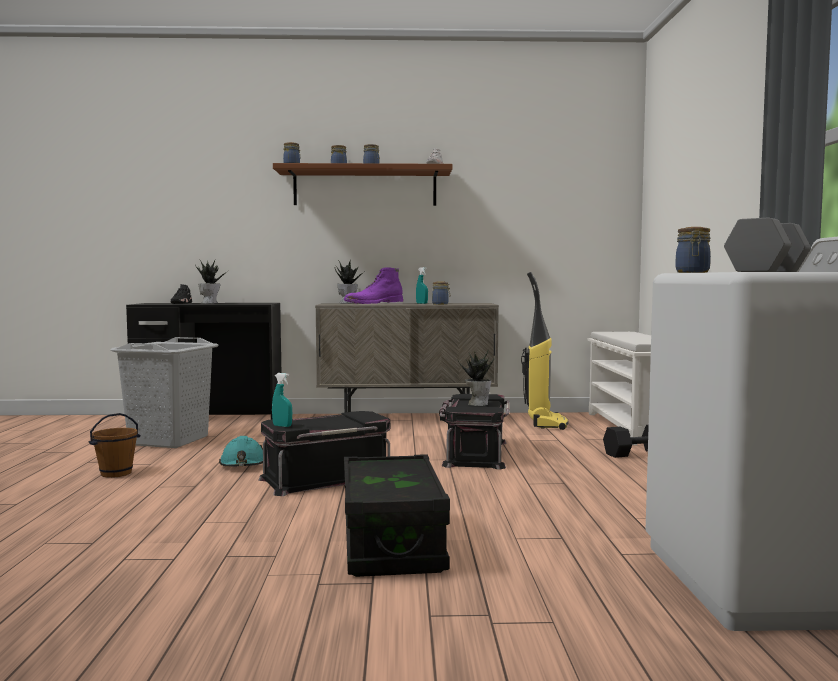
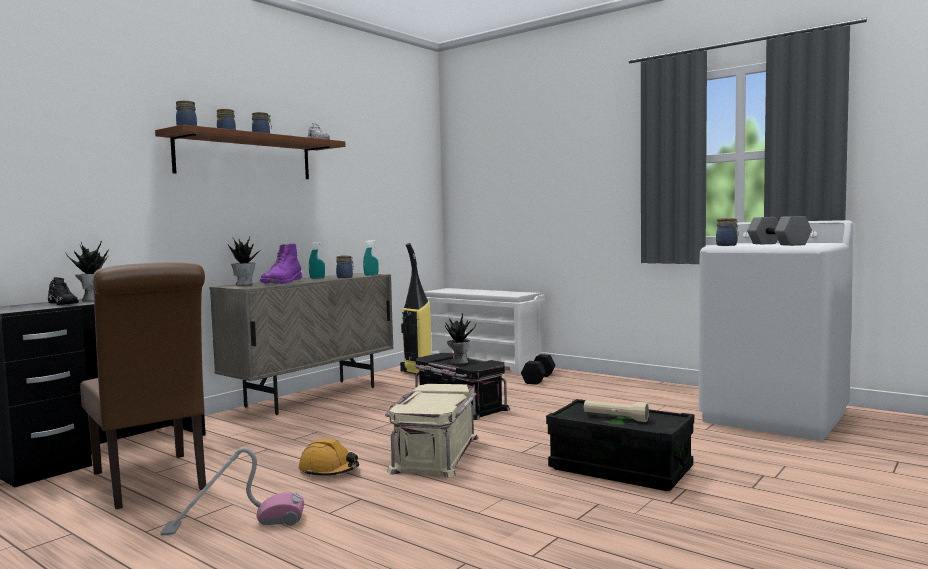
camera: 50 degrees left, 0 degrees up
brown bucket [89,413,140,478] -> vacuum cleaner [161,447,304,536]
grey laundry basket [110,337,219,448] -> brown chair [80,262,206,509]
turquoise hard hat [219,436,263,467] -> orange hard hat [298,439,359,477]
black storage box [258,411,390,496] -> beige storage box [385,384,478,478]
turquoise spray bottle [272,373,292,427] -> turquoise spray bottle moved to [363,240,379,275]
none -> beige flashlight [584,400,649,422]

